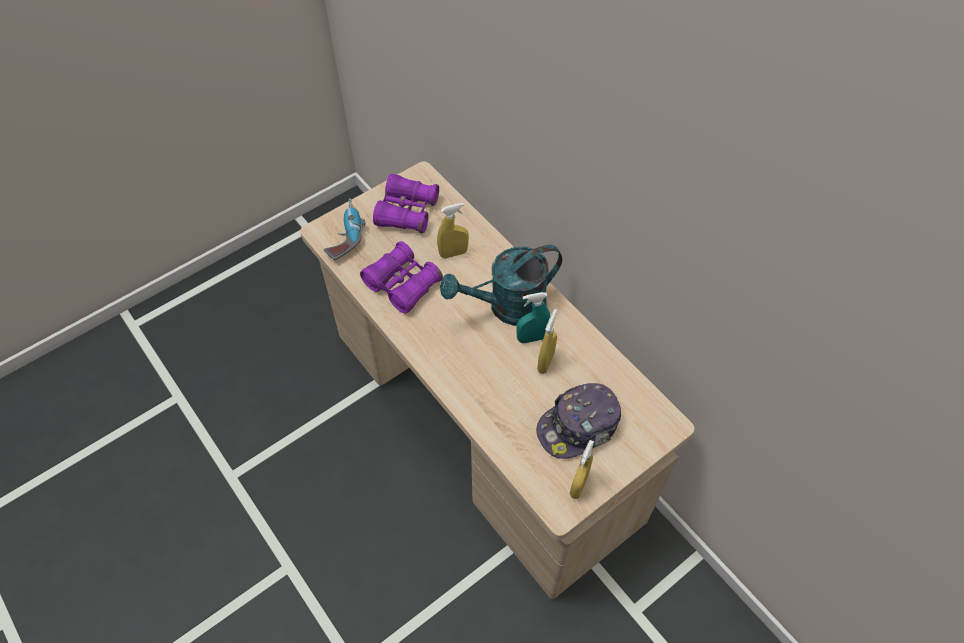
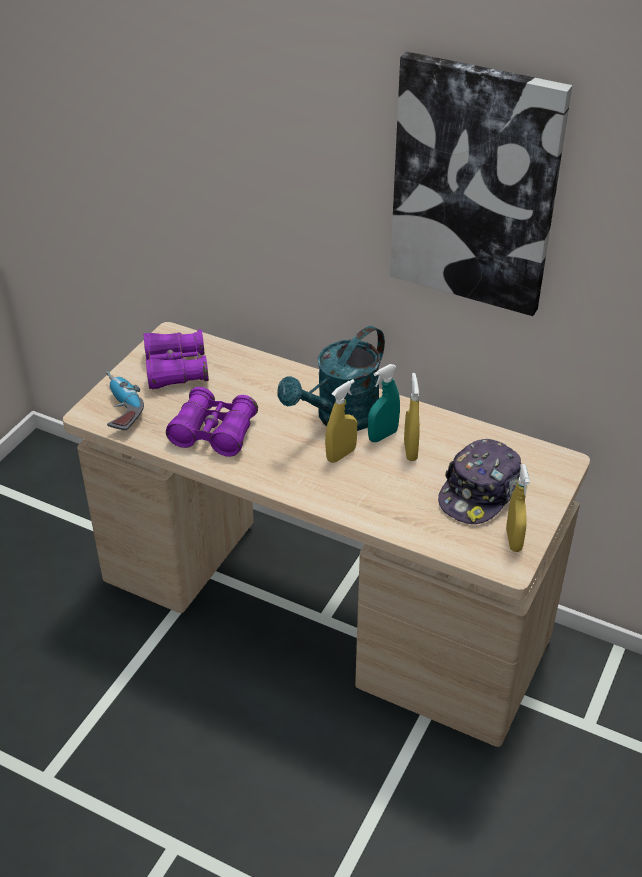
camera: 25 degrees left, 15 degrees down
yellow spray bottle [437,203,469,258] -> yellow spray bottle moved to [325,379,357,463]
none -> picture [390,52,572,316]

